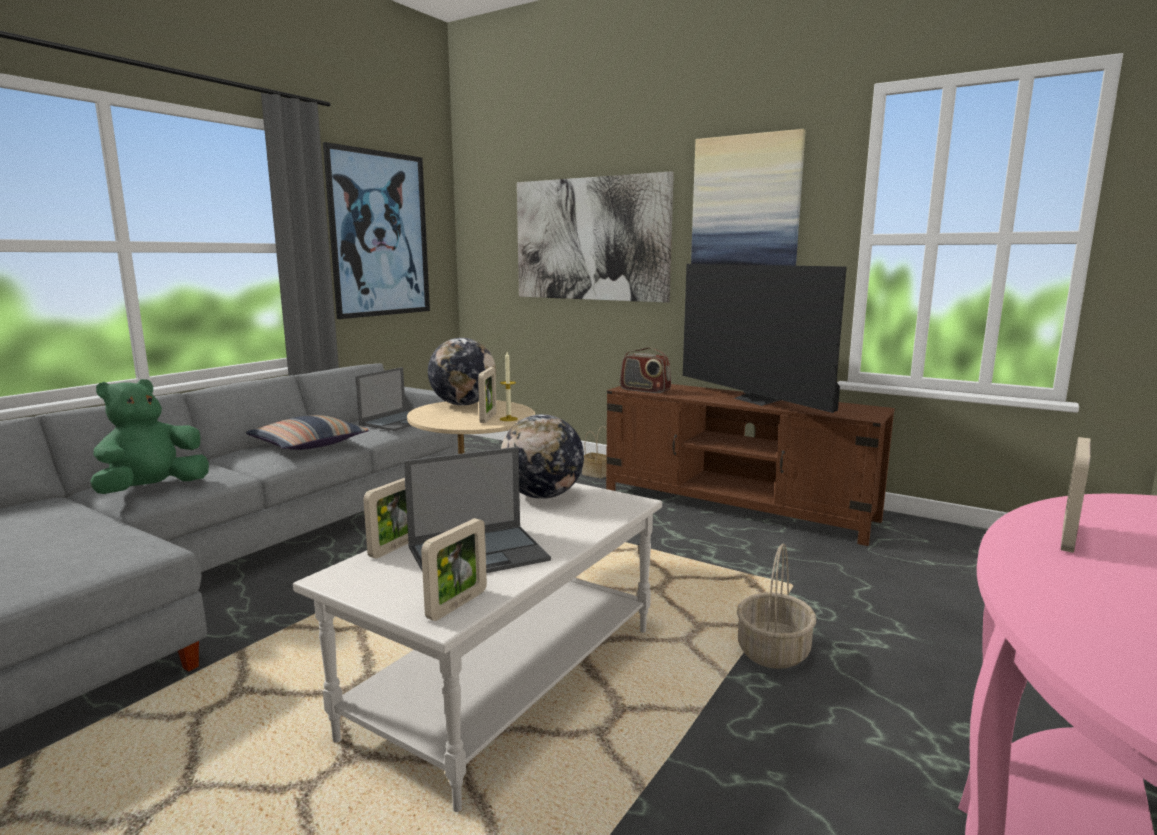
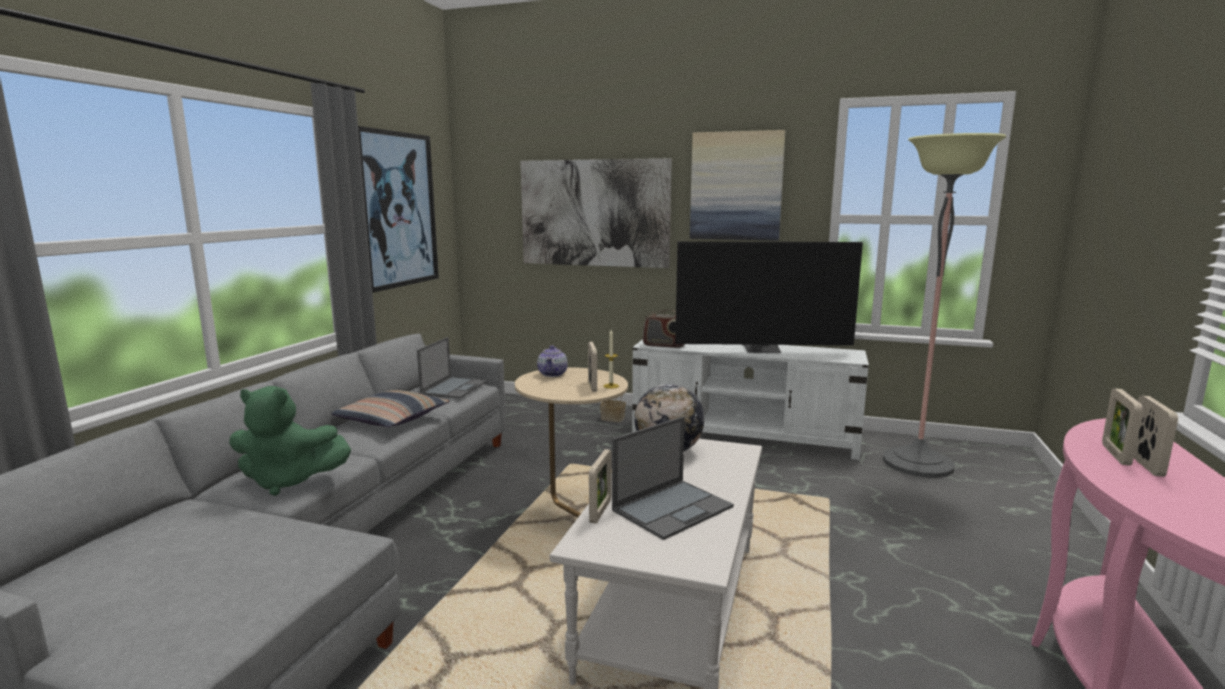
camera: 15 degrees left, 0 degrees up
green plush toy [90,379,209,494] -> green plush toy turned 105 degrees counterclockwise [229,386,351,496]
picture frame [421,518,487,621] -> picture frame moved to [1134,396,1178,477]
globe [428,338,496,406] -> teapot [537,345,568,377]
brown tv stand [606,384,895,546] -> white tv stand [632,339,869,460]
television [683,264,847,413] -> television turned 45 degrees counterclockwise [675,242,863,353]
basket [737,543,816,669] -> none
none -> floor lamp [883,133,1006,478]

